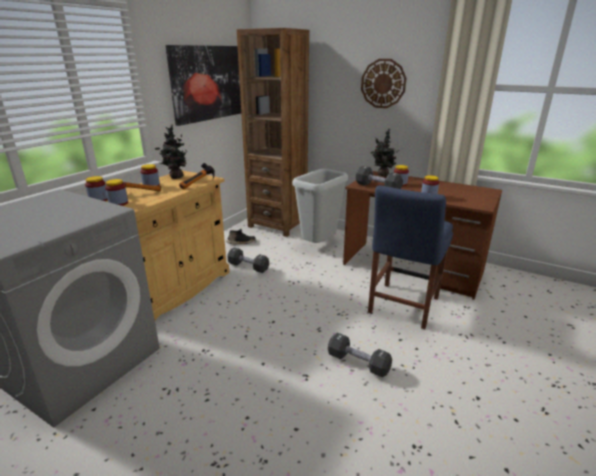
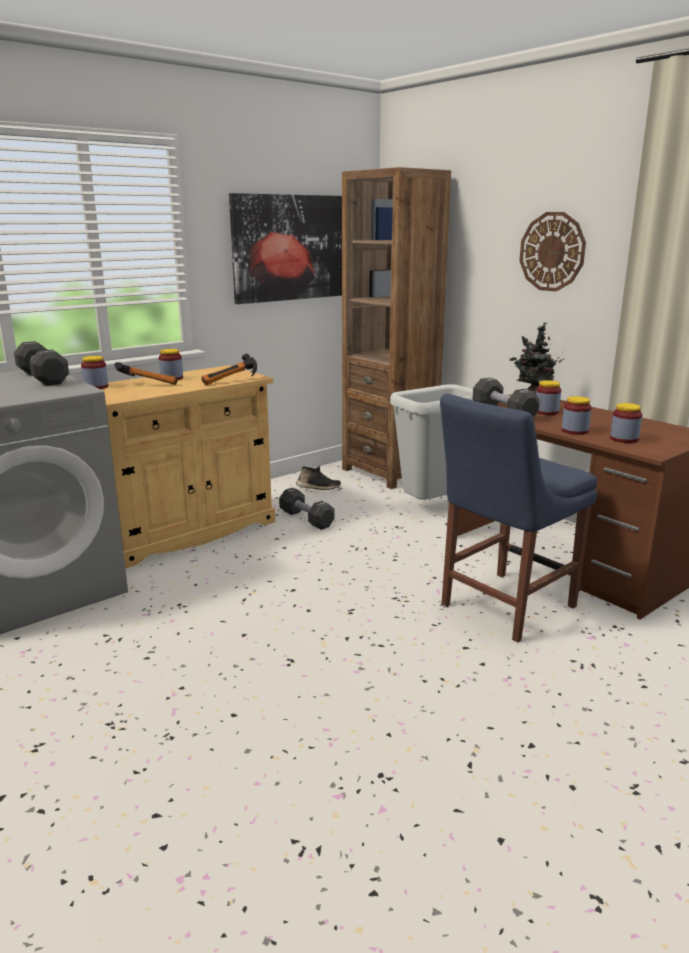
camera: 20 degrees right, 5 degrees down
jar [105,179,128,206] -> jar moved to [610,403,642,443]
potted plant [155,125,190,179] -> none
black dumbbell [328,332,392,377] -> black dumbbell moved to [14,341,69,386]

